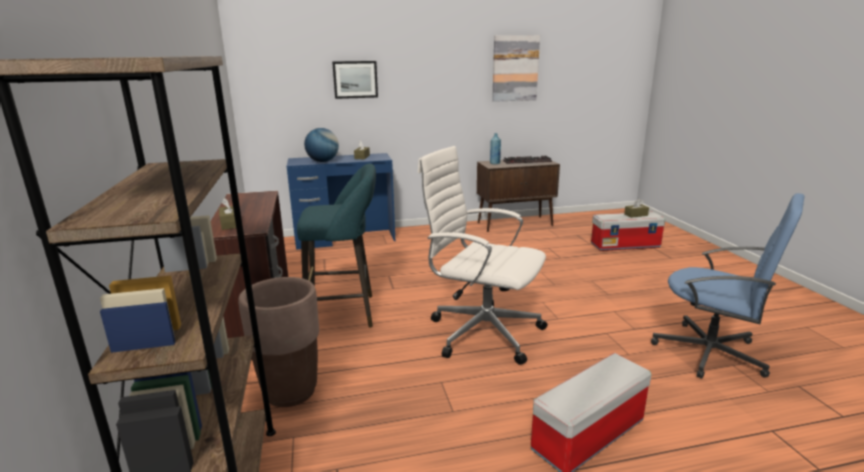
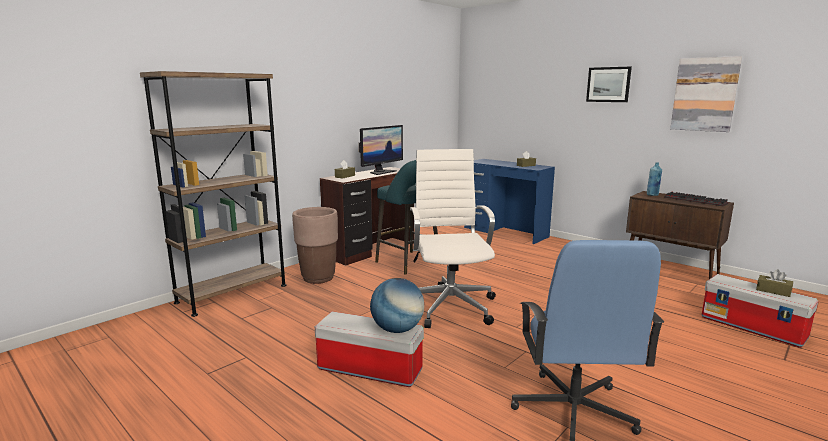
camera: 55 degrees right, 5 degrees down
globe [304,128,339,162] -> globe moved to [370,278,424,333]
picture [332,61,378,99] -> picture moved to [586,66,632,102]
none -> monitor [359,125,403,175]

